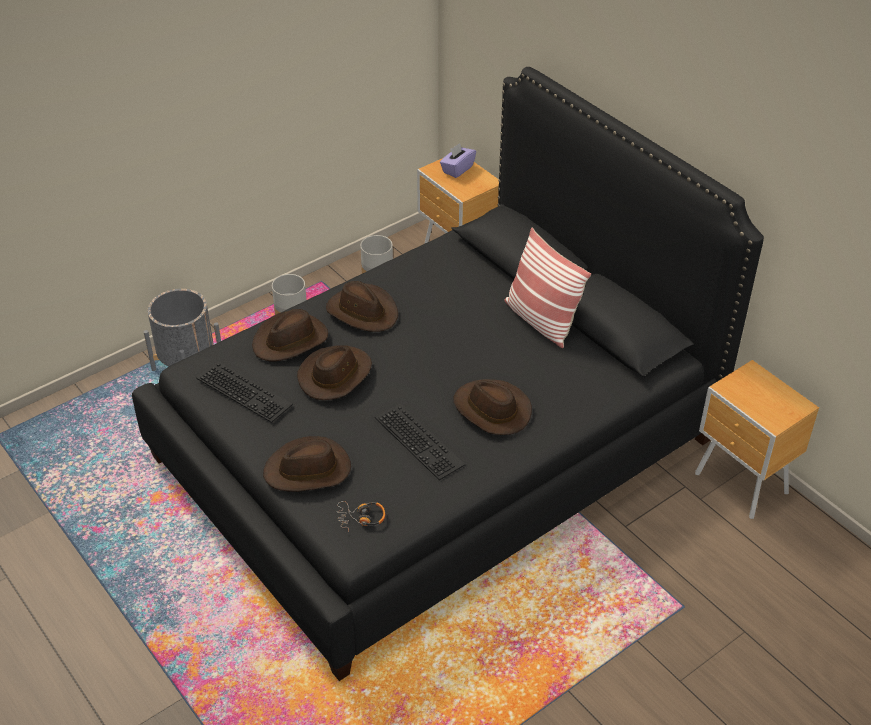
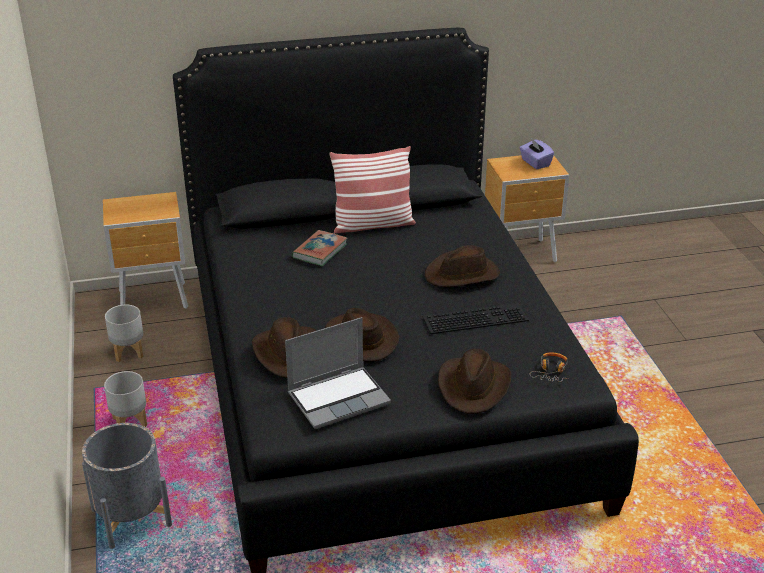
camera: 65 degrees left, 10 degrees down
keyboard [196,361,293,423] -> laptop [285,317,391,429]
brown hat [326,281,398,332] -> none
purple tissue box [440,143,476,178] -> purple tissue box moved to [520,138,554,169]
none -> book [292,230,348,266]

